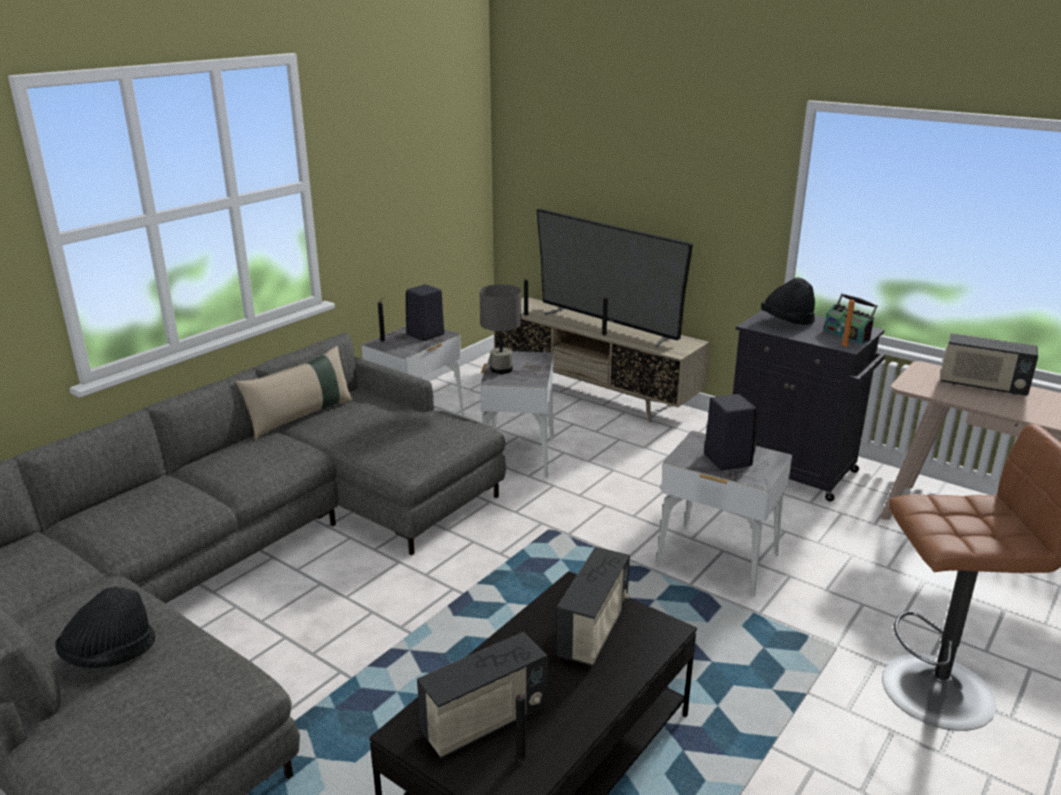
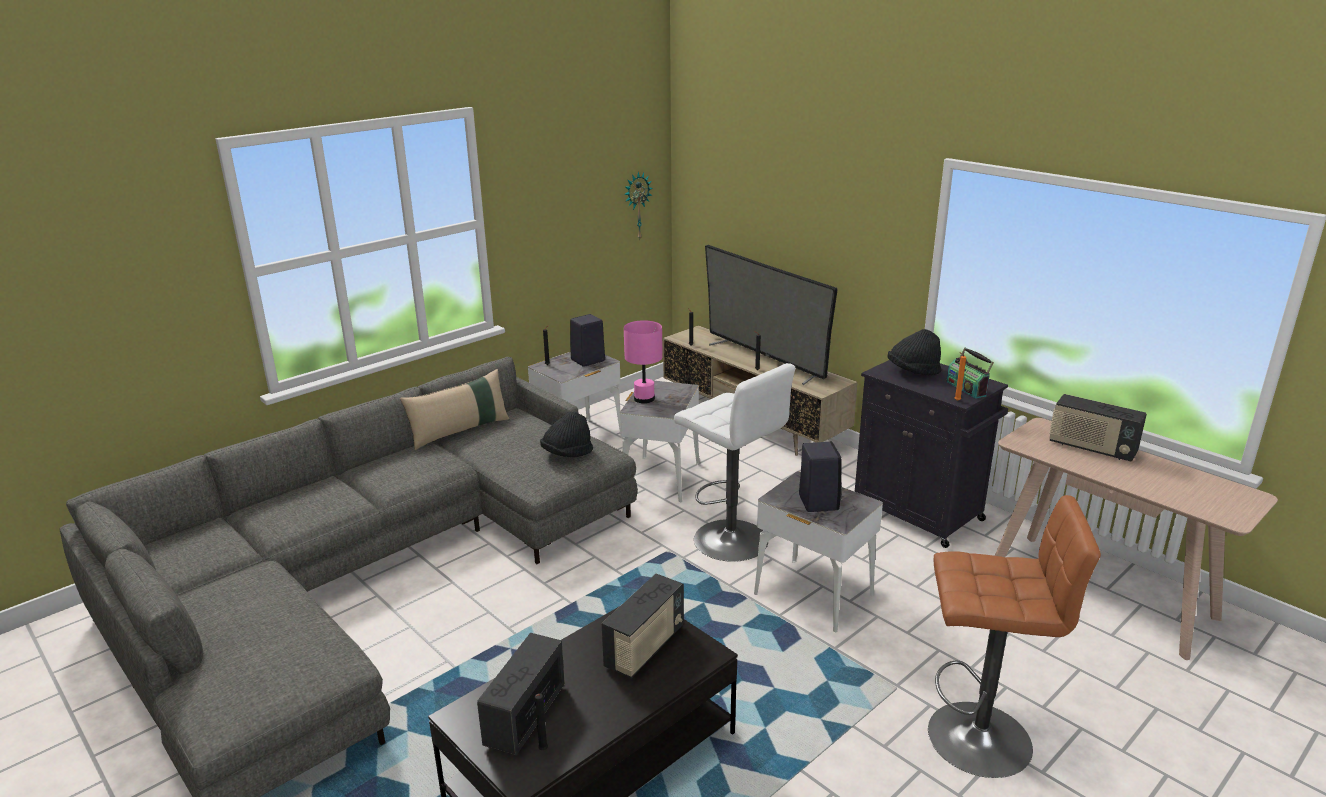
camera: 10 degrees right, 0 degrees up
black hat [55,587,156,668] -> black hat moved to [540,412,593,457]
radio [417,632,548,759] -> radio turned 135 degrees clockwise [477,633,565,756]
grey table lamp [480,284,521,374] -> pink table lamp [624,320,662,403]
none -> wall clock [624,171,653,240]
none -> white stool [674,363,795,562]

